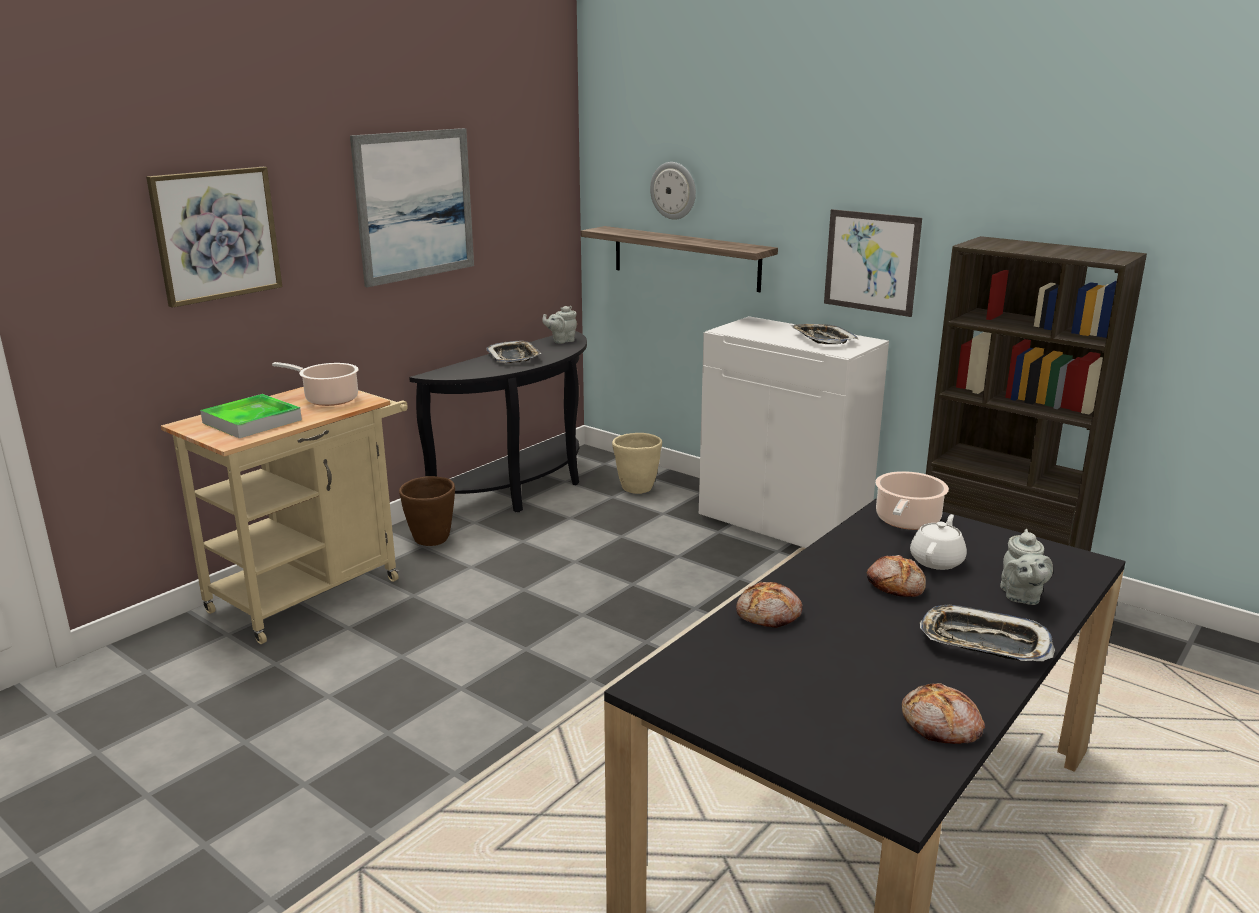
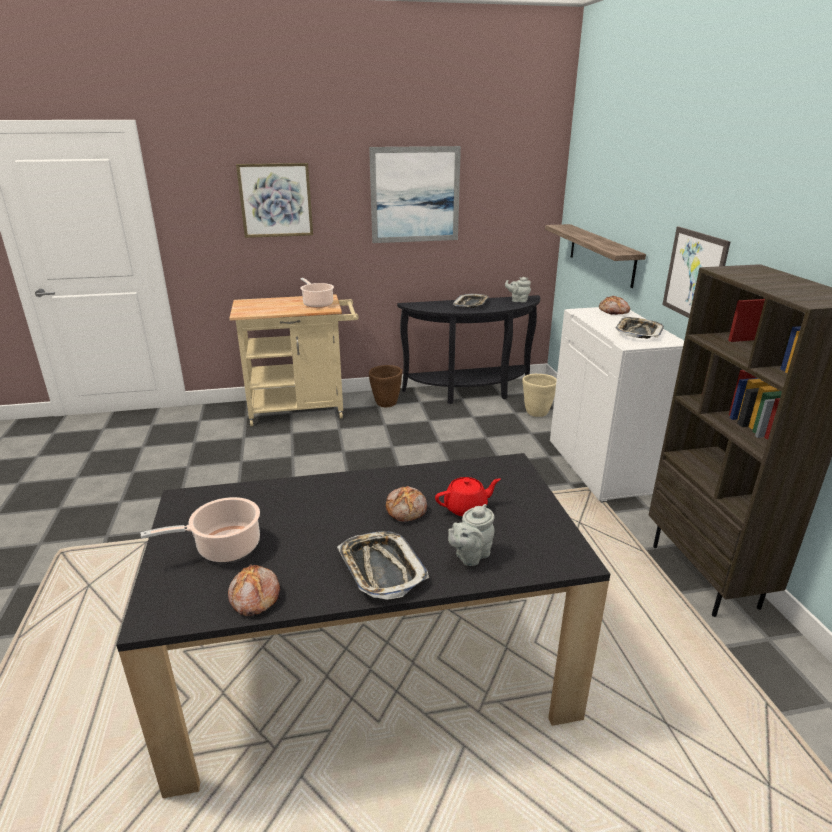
camera: 40 degrees right, 5 degrees up
tray [200,394,302,438] -> none
wall clock [650,162,696,220] -> none
bread [736,582,803,628] -> bread moved to [599,295,630,315]
cooking pot [875,471,949,530] -> cooking pot moved to [140,497,260,562]
white teapot [910,514,967,570] -> red teapot [435,477,501,516]

